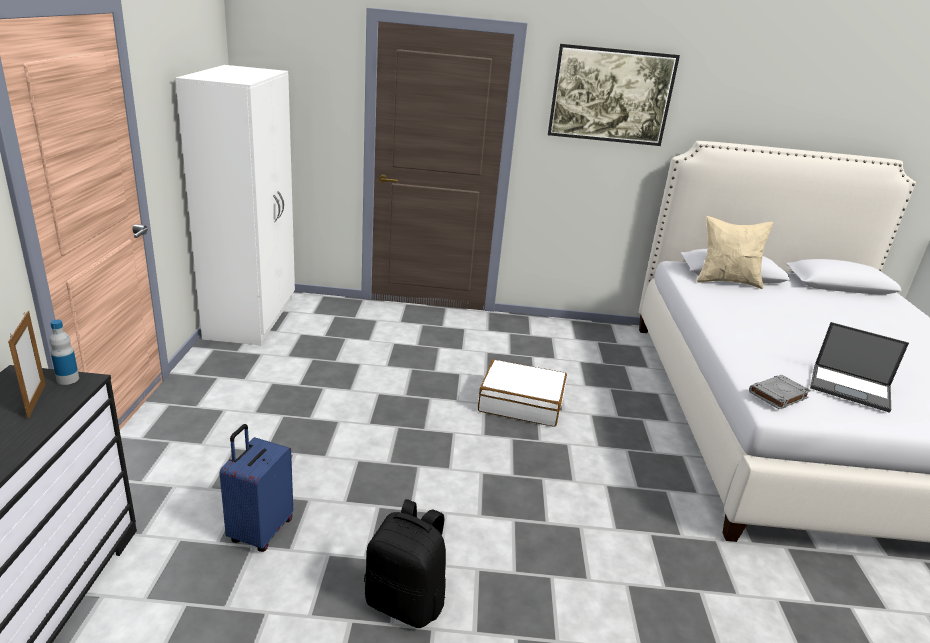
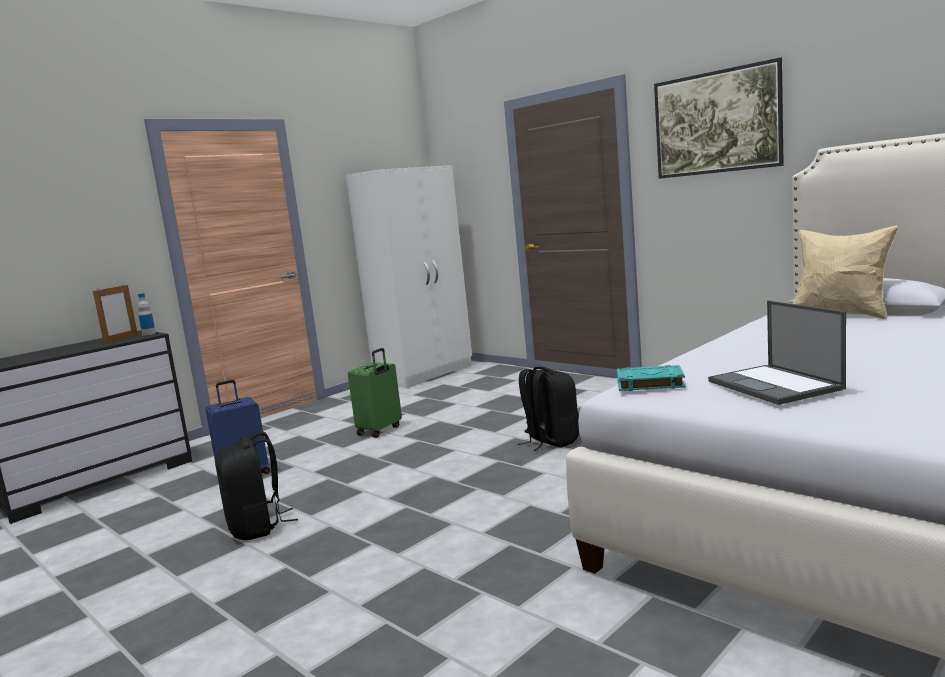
camera: 45 degrees right, 15 degrees down
white suitcase [478,359,567,427] -> black backpack [518,367,579,451]
grey book [749,375,811,409] -> turquoise book [617,365,685,391]
none -> green suitcase [348,348,402,438]

